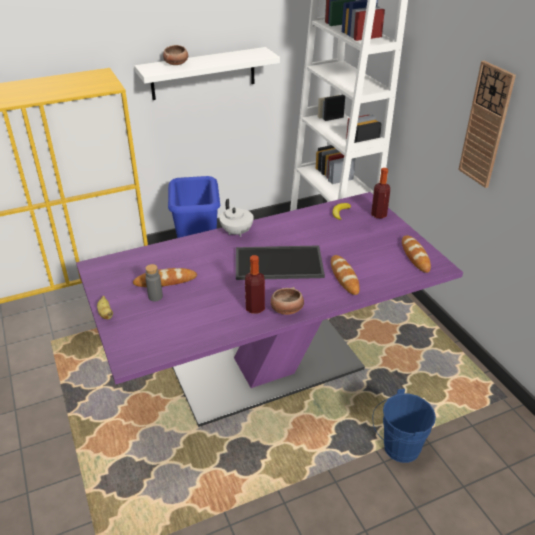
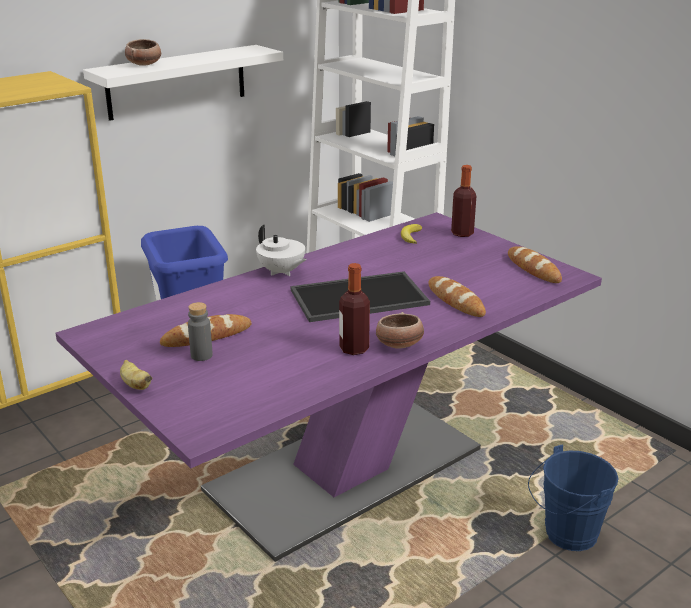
camera: 15 degrees left, 10 degrees down
wall clock [458,61,516,188] -> none

